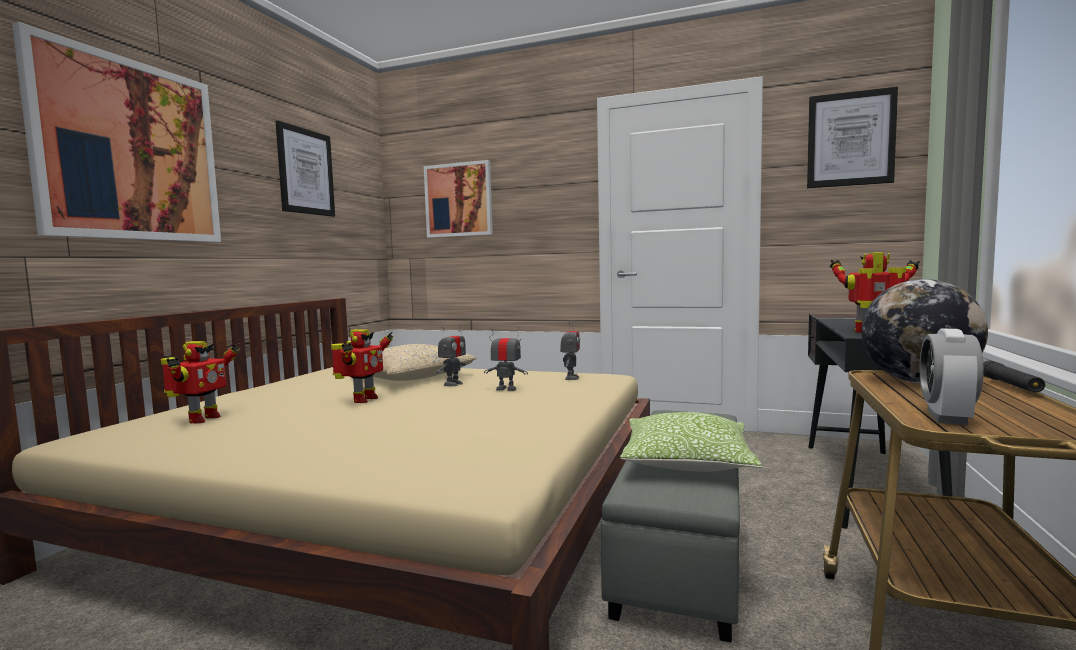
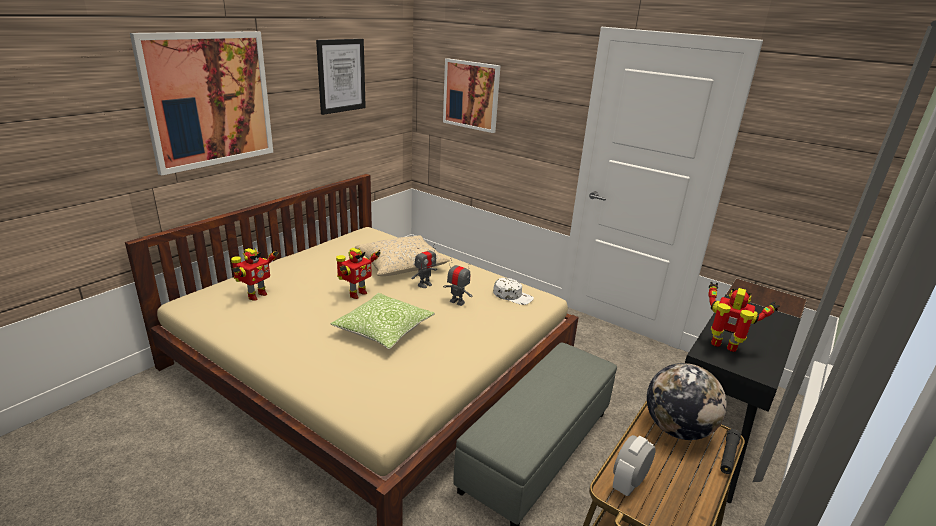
camera: 15 degrees right, 20 degrees up
toy robot [560,321,580,380] -> white cap [493,278,534,305]
pillow [620,412,763,472] -> pillow moved to [330,293,435,349]
picture [807,87,898,188] -> none

